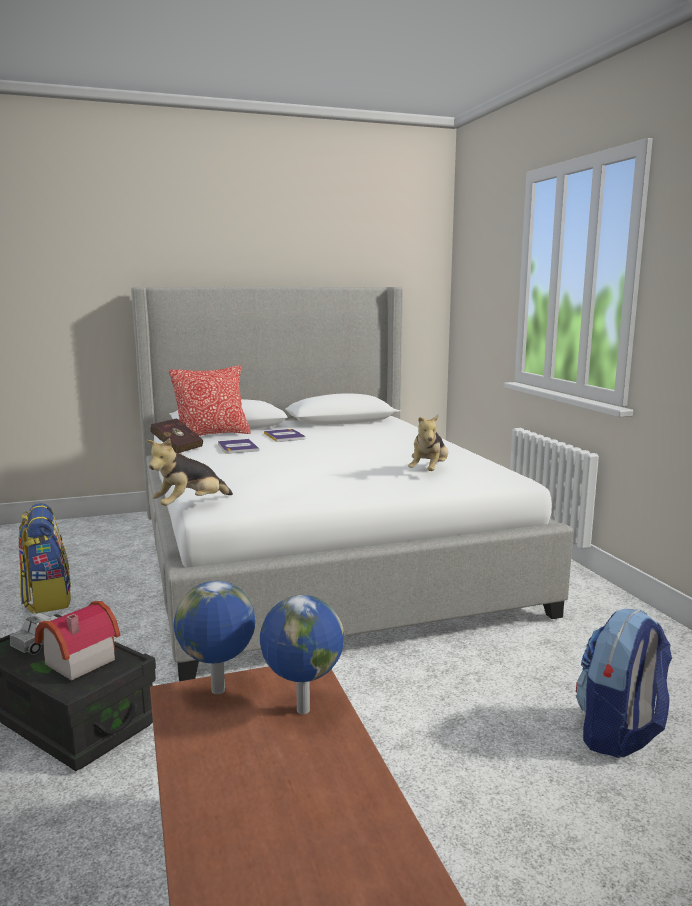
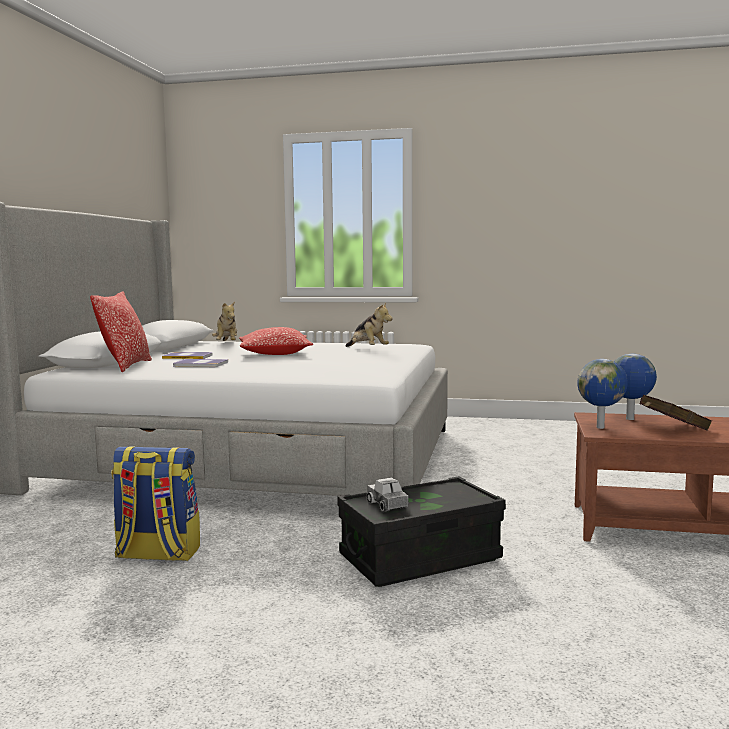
camera: 60 degrees left, 5 degrees down
toy house [35,601,120,681] -> none
plush toy [147,438,233,506] -> plush toy moved to [212,301,237,341]
red book [150,418,203,453] -> red book moved to [640,395,712,431]
backpack [576,609,672,758] -> none
none -> pillow [240,327,313,355]

